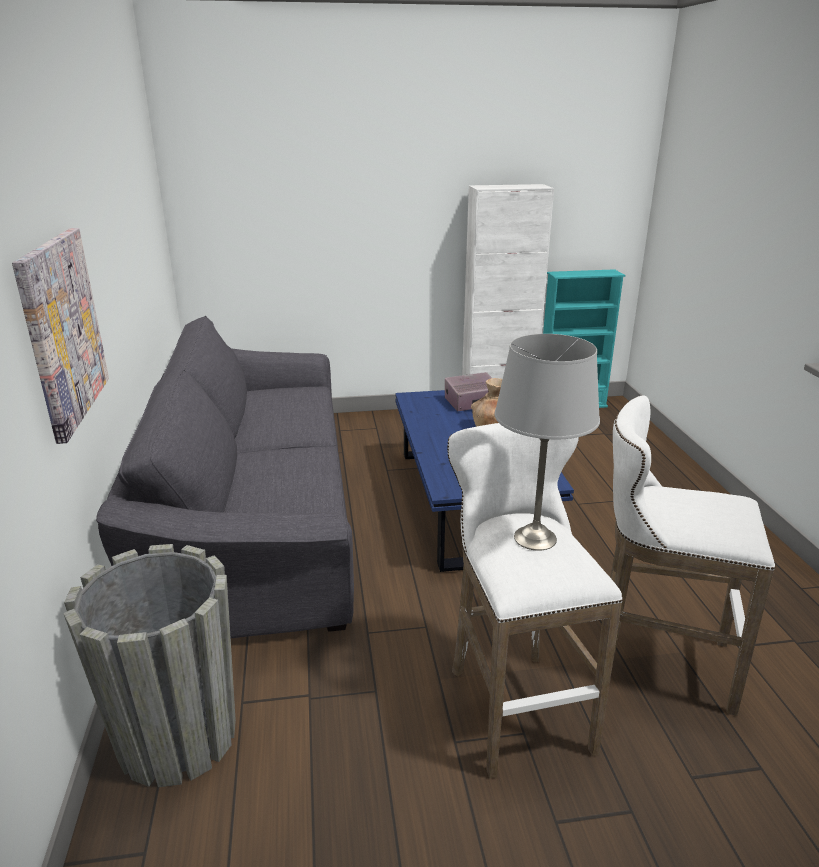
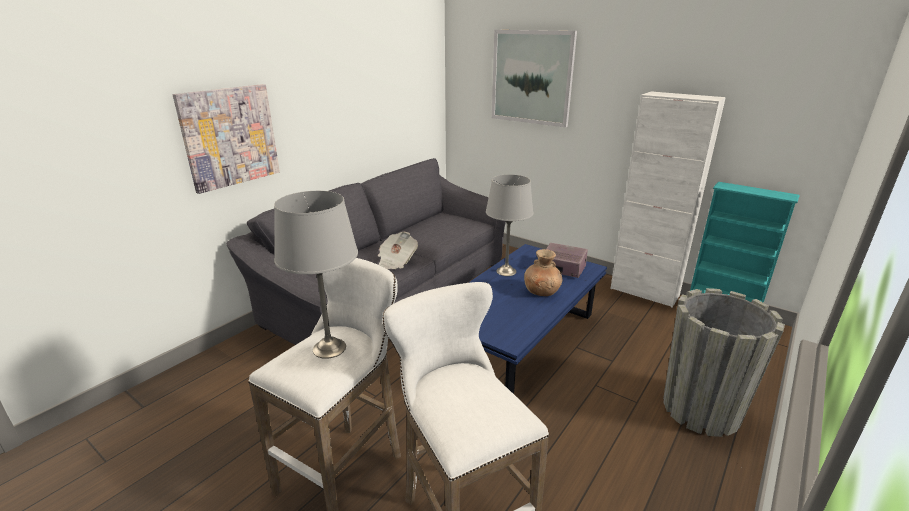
camera: 45 degrees right, 0 degrees up
grey planter [63,544,236,787] -> grey planter moved to [663,288,785,437]
none -> newspaper [378,232,418,269]
none -> grey table lamp [486,174,534,276]
none -> picture [492,30,577,128]

